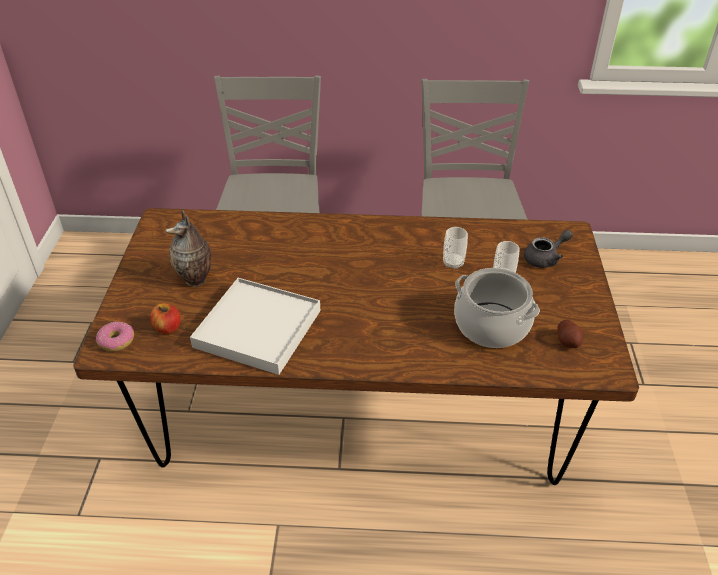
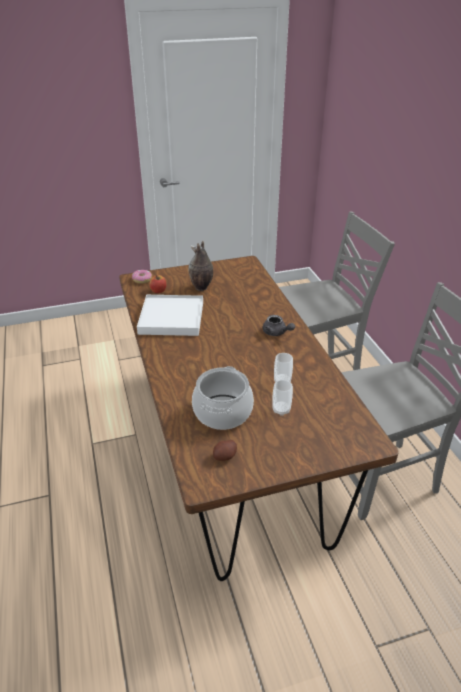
camera: 70 degrees right, 5 degrees down
grey teapot [524,230,573,268] -> grey teapot moved to [262,315,295,336]

